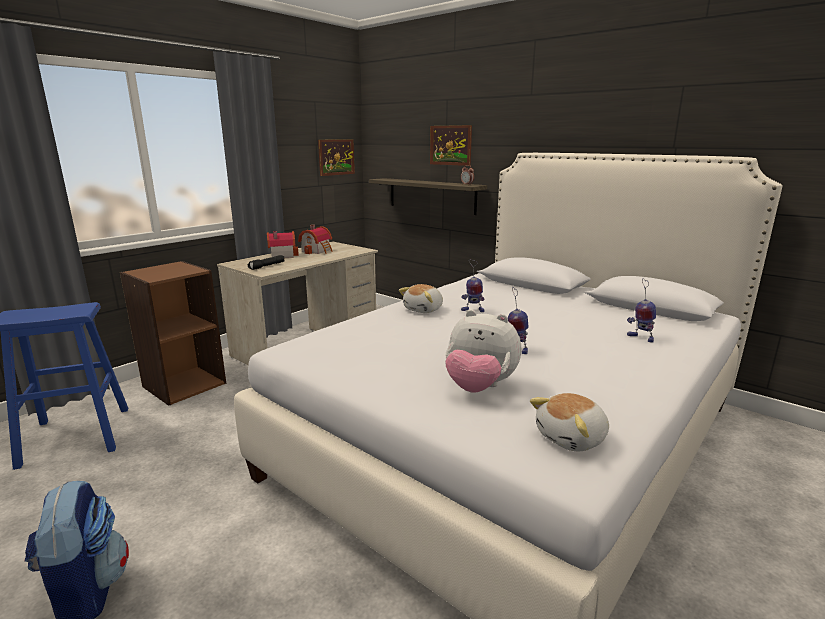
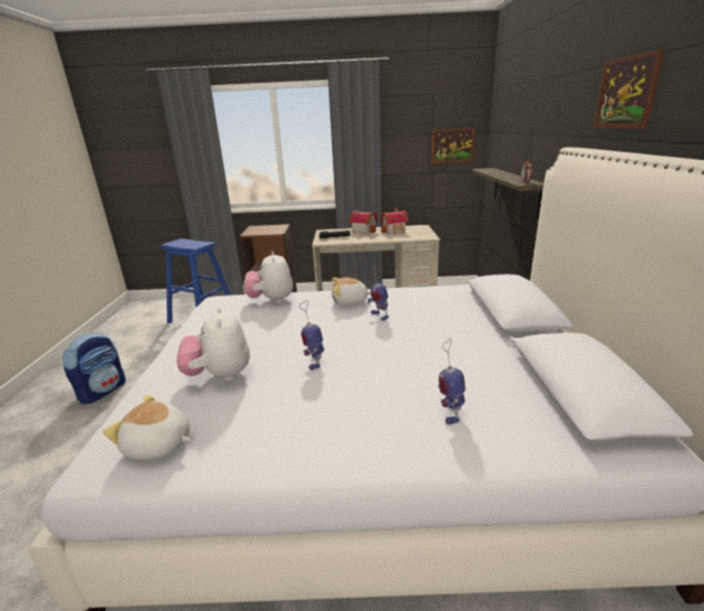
camera: 50 degrees right, 5 degrees up
picture [430,125,472,166] -> picture moved to [593,49,665,129]
none -> plush toy [244,251,293,303]

